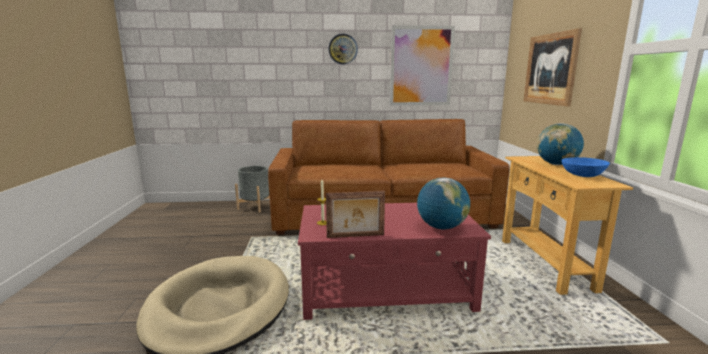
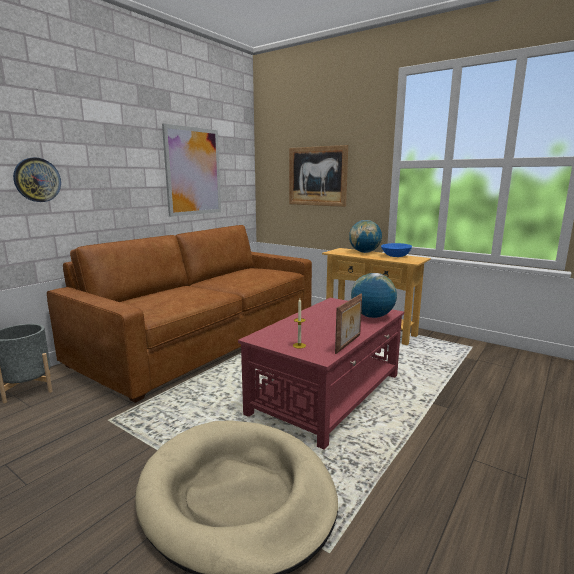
camera: 50 degrees left, 0 degrees up
wall clock [329,34,358,64] -> wall clock moved to [13,158,61,202]

